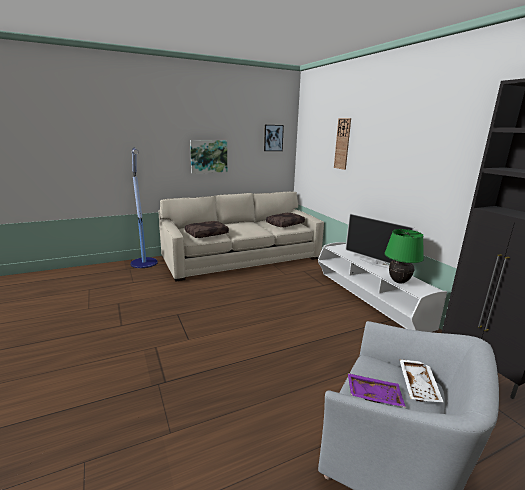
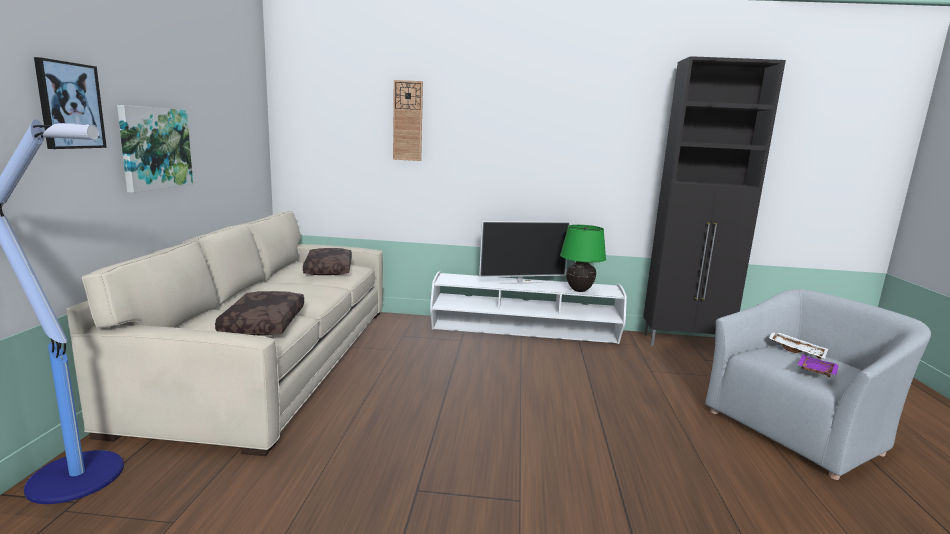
camera: 60 degrees left, 5 degrees down
picture [264,125,284,151] -> picture moved to [34,57,107,149]

